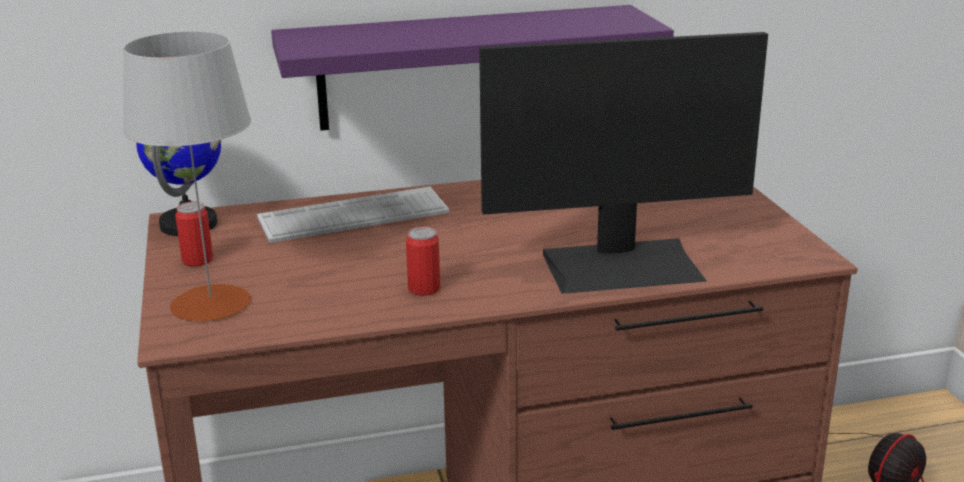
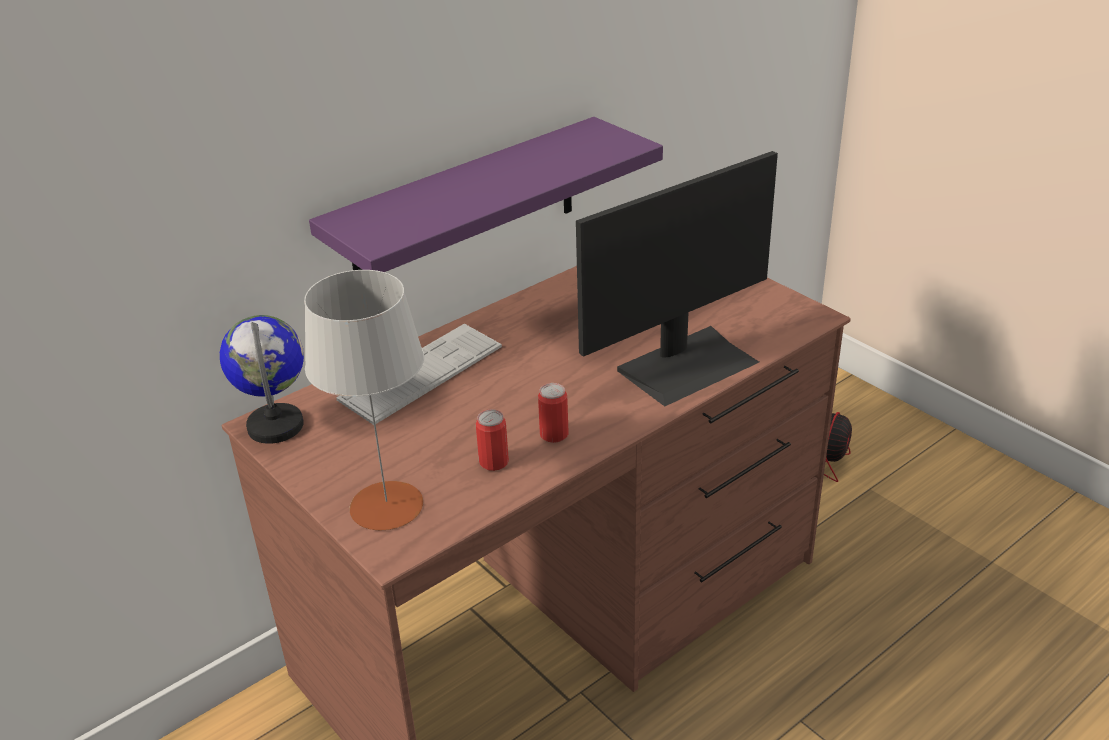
camera: 25 degrees left, 10 degrees up
can [175,202,213,266] -> can moved to [476,409,509,471]

